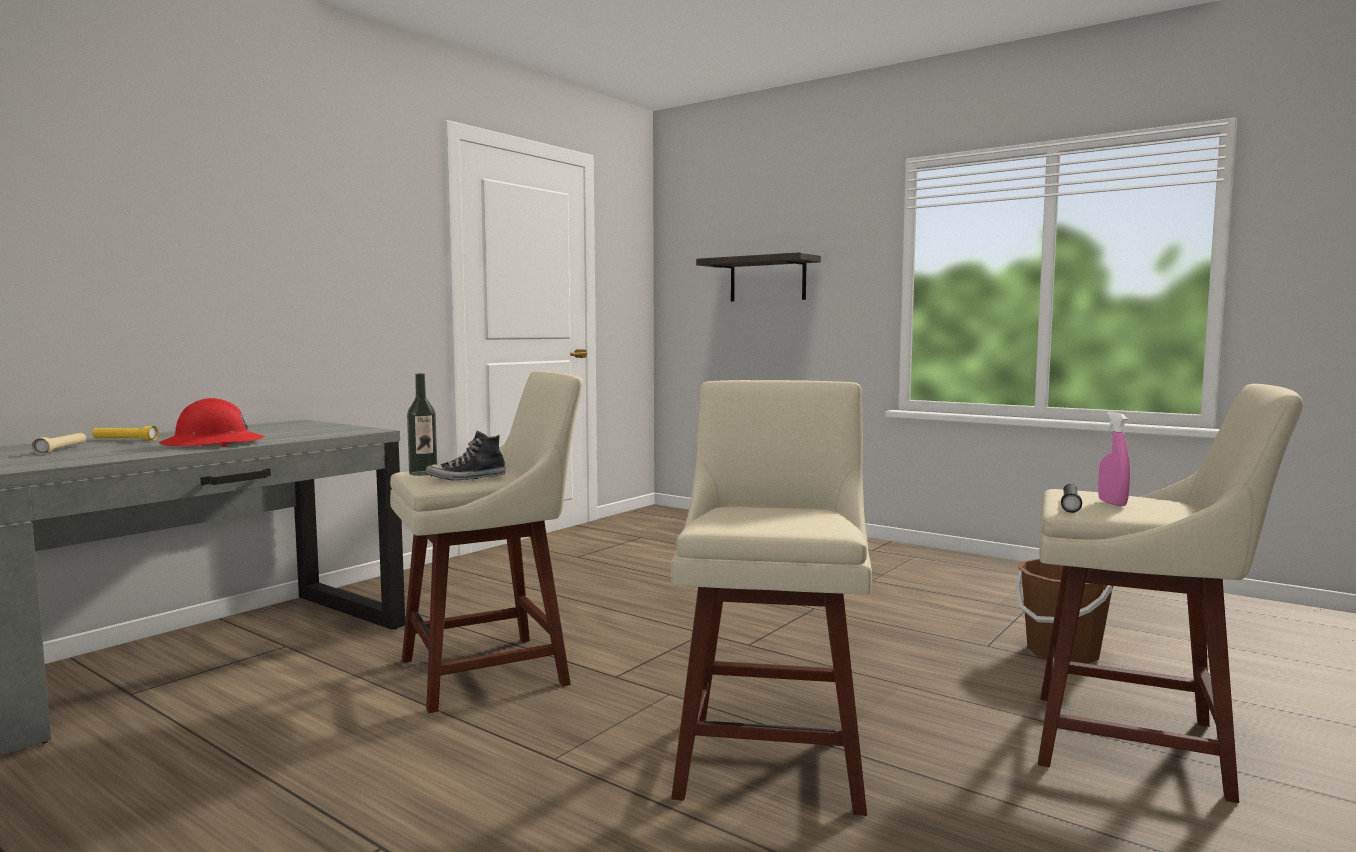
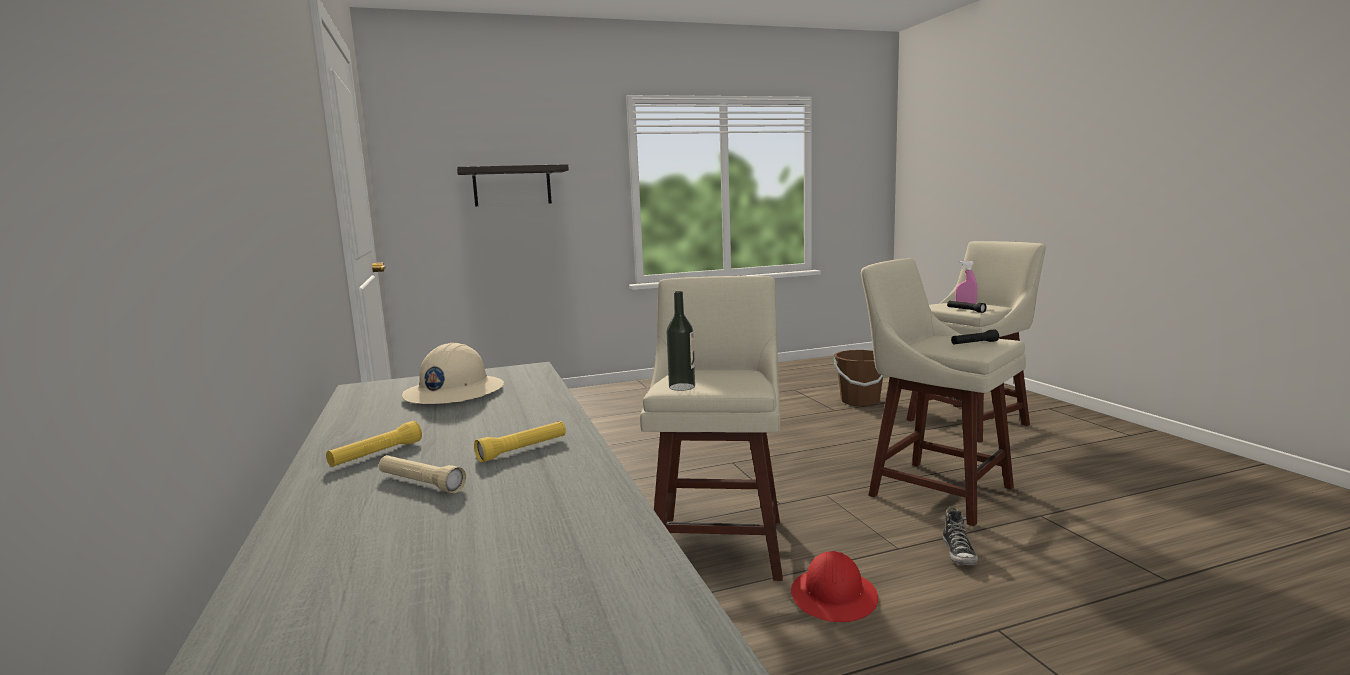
camera: 55 degrees left, 5 degrees up
red hard hat [159,398,265,447] -> red hard hat moved to [791,551,878,622]
shoe [426,430,506,480] -> shoe moved to [943,506,978,566]
none -> beige hard hat [402,343,504,404]
none -> yellow flashlight [474,421,566,463]
none -> black flashlight [951,330,999,344]

